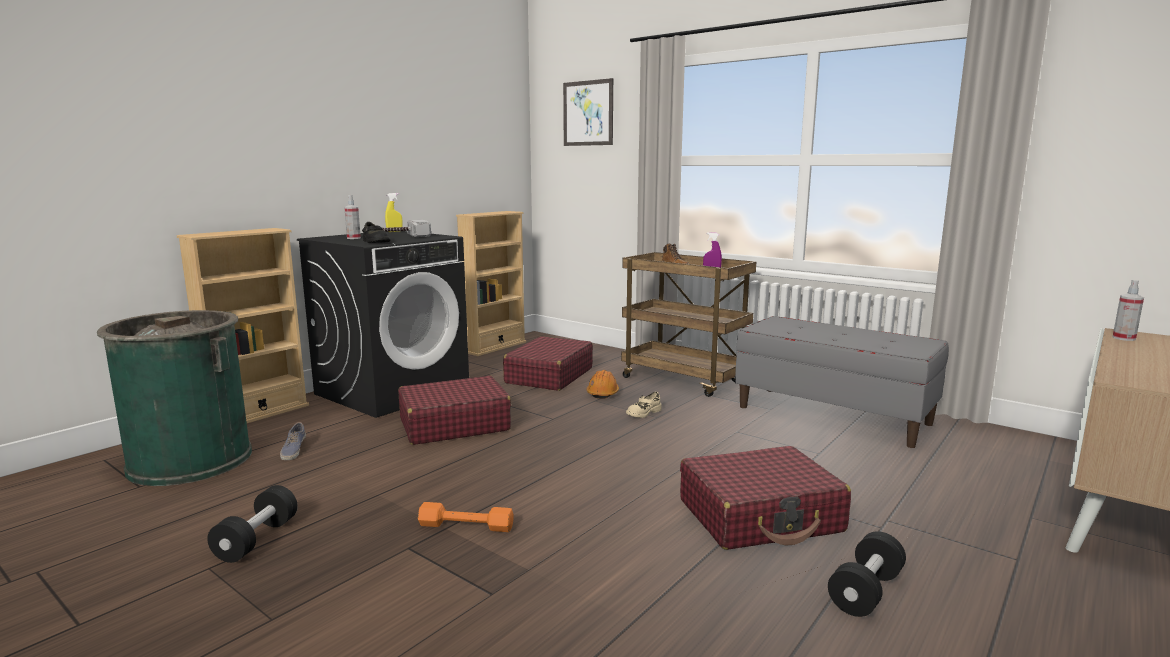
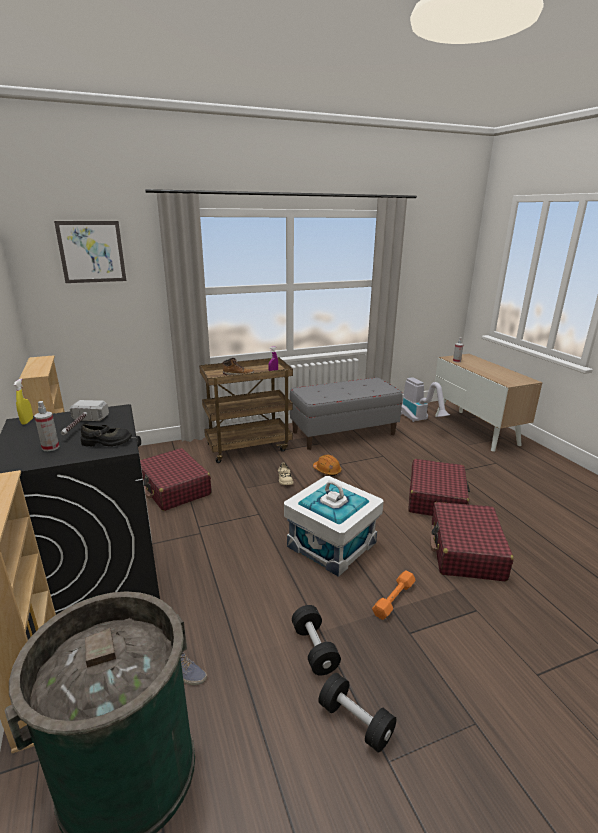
camera: 60 degrees left, 10 degrees up
red suitcase [398,375,511,445] -> red suitcase moved to [430,502,513,581]
orange hard hat [587,370,619,399] -> orange hard hat moved to [313,454,342,476]
black dumbbell [828,531,906,617] -> black dumbbell moved to [292,605,341,675]
none -> white storage box [284,476,384,577]
none -> vacuum cleaner [401,377,450,422]

